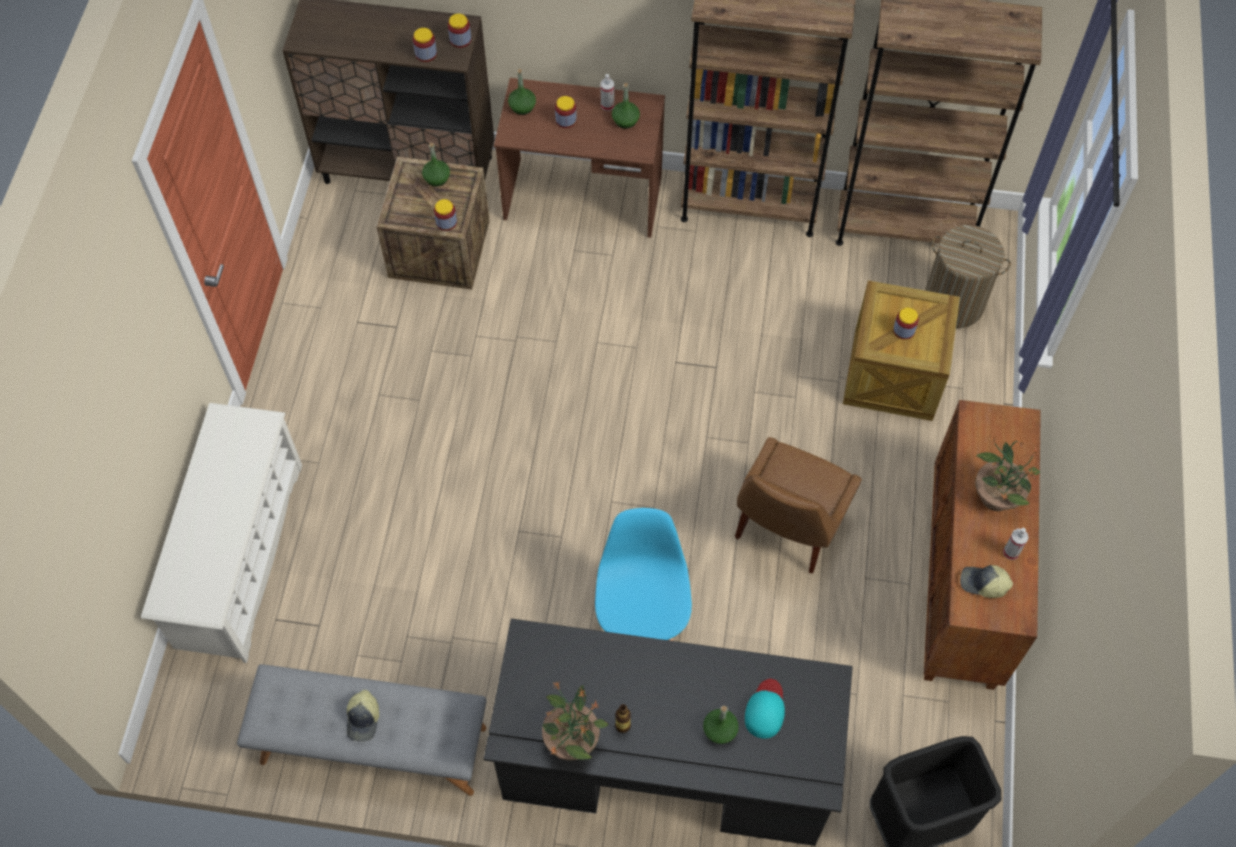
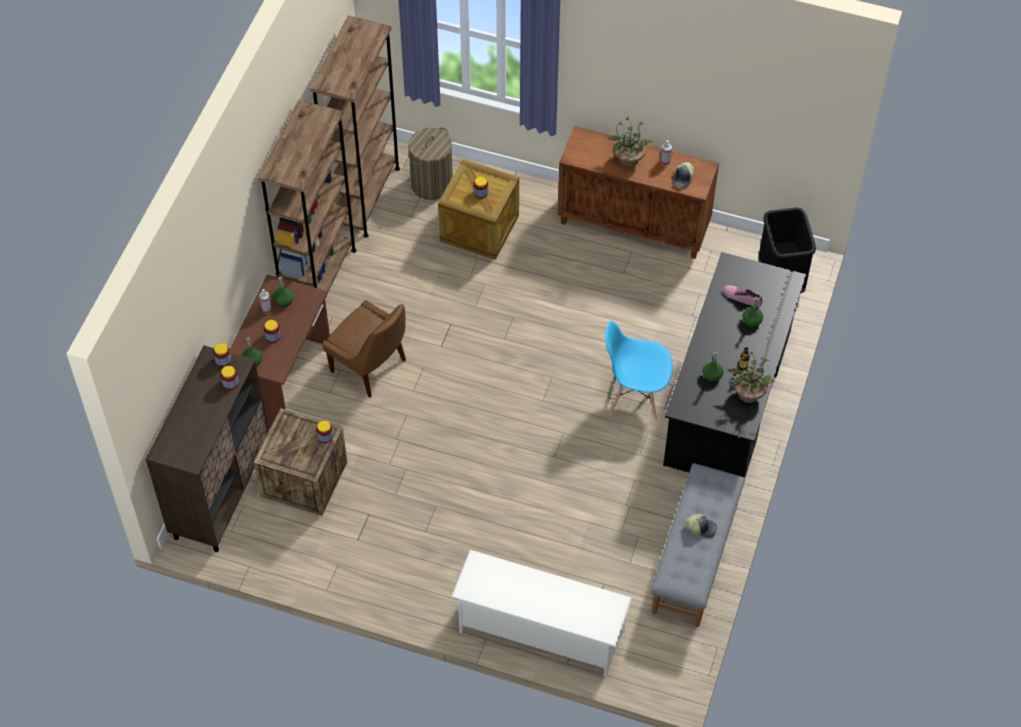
camera: 80 degrees left, 5 degrees down
green bottle [422,143,450,187] -> green bottle moved to [702,352,724,382]
brown chair [735,437,862,573] -> brown chair moved to [322,300,406,398]
turquoise cap [745,679,785,739] -> shoe [724,285,762,307]

